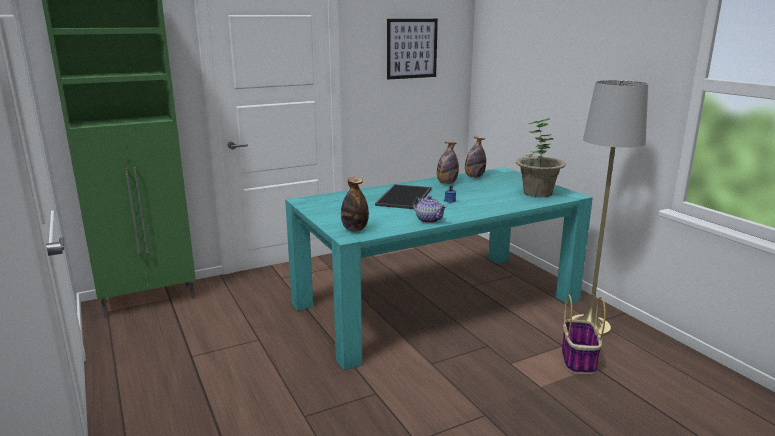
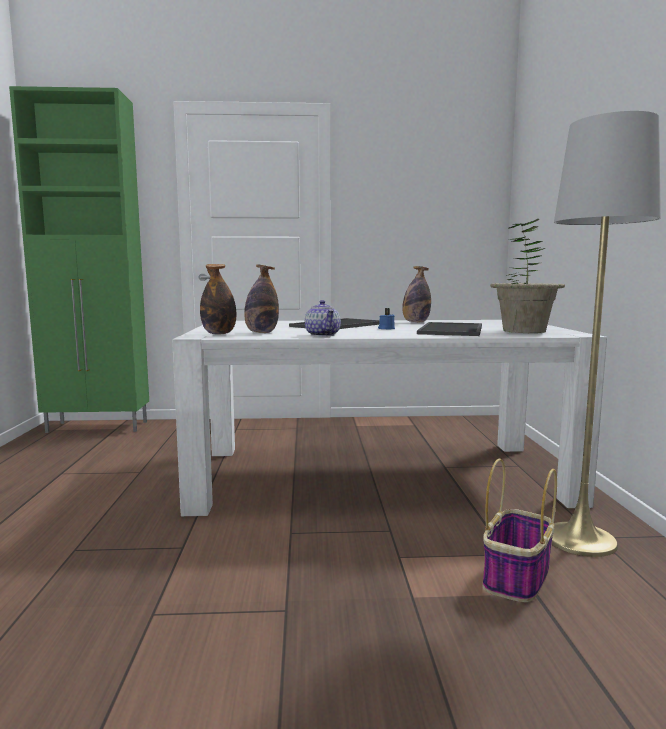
camera: 25 degrees right, 10 degrees down
turquoise dining table [285,167,593,370] -> white dining table [172,320,607,516]
picture [387,19,438,80] -> none
bottle [465,137,486,178] -> bottle moved to [244,264,279,333]
none -> tray [417,322,482,336]

